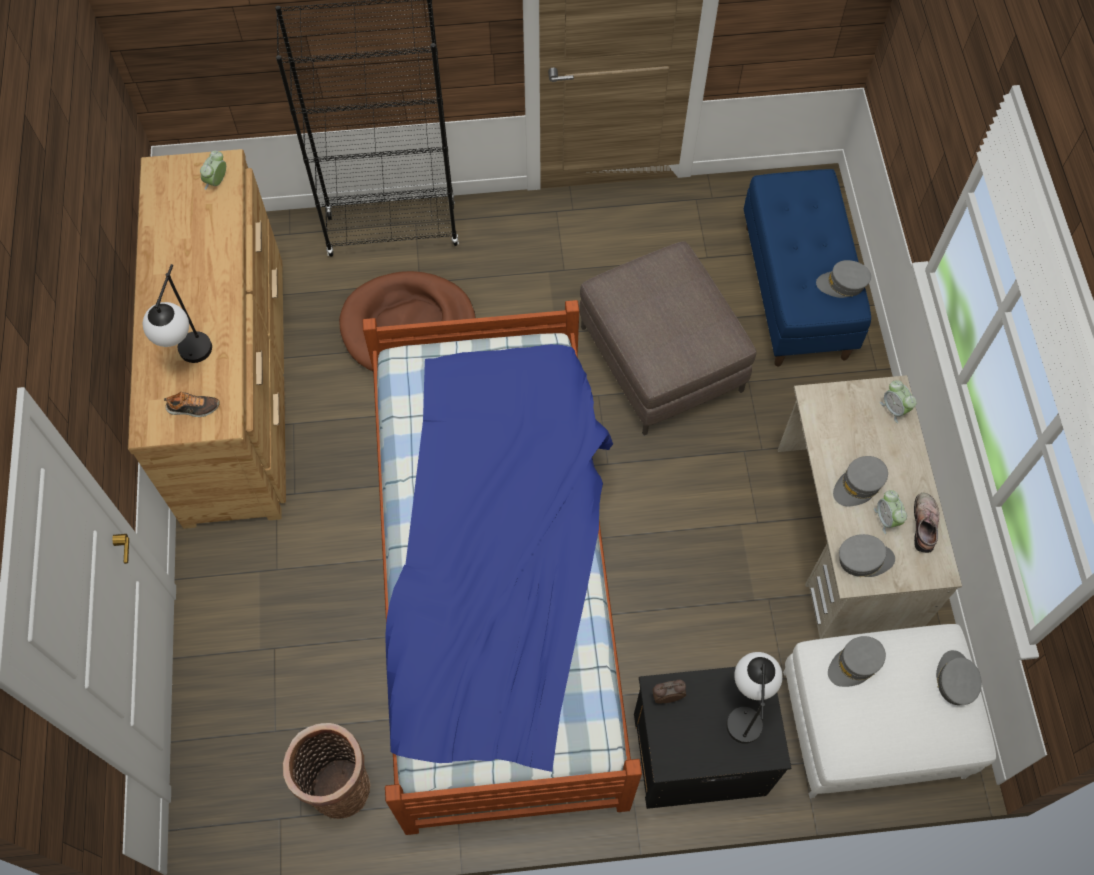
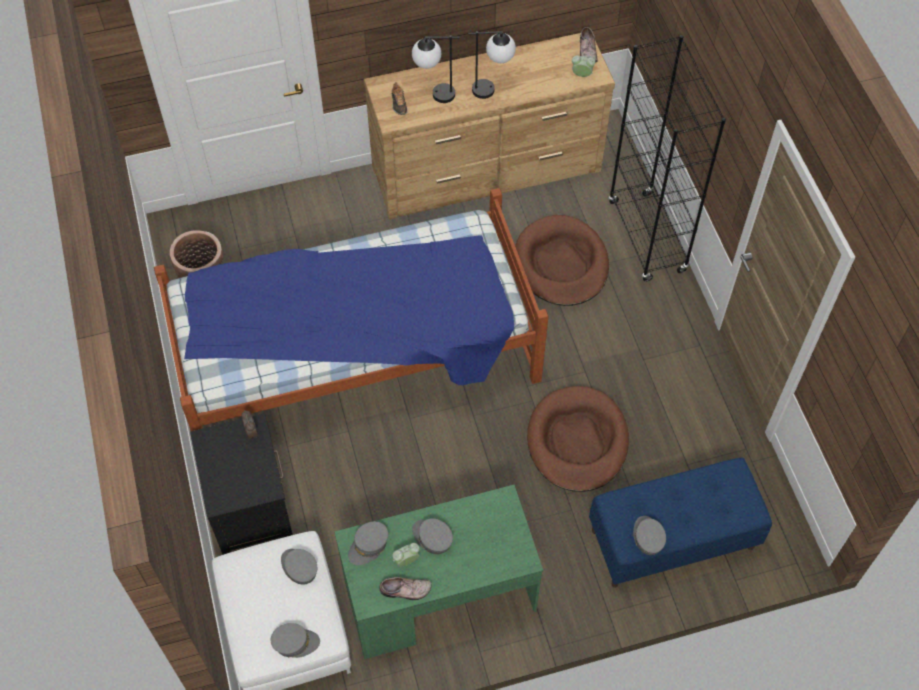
camera: 80 degrees right, 5 degrees down
brown ottoman [579,241,757,436] -> brown dog bed [527,386,629,492]
table lamp [726,652,783,744] -> table lamp moved to [468,31,516,99]
beige desk [778,375,962,639] -> green desk [335,485,543,659]
grey cap [839,534,895,577] -> grey cap turned 60 degrees clockwise [348,521,388,565]
alarm clock [880,380,917,423] -> none
none -> shoe [580,27,598,63]

